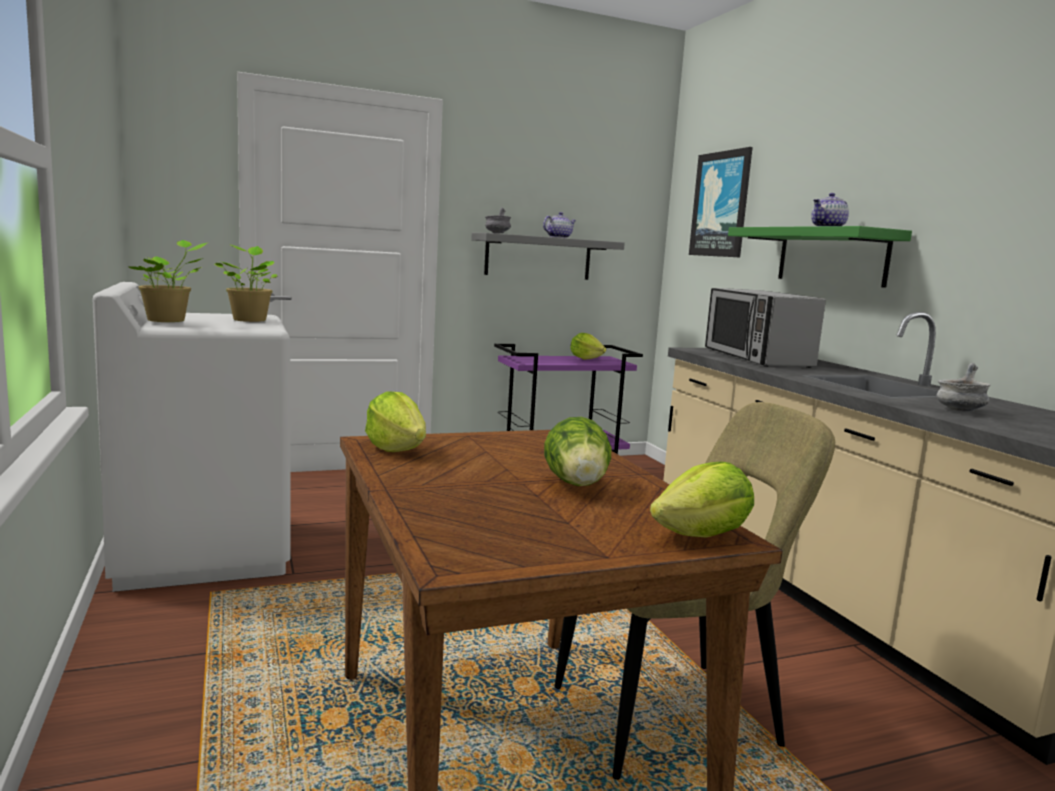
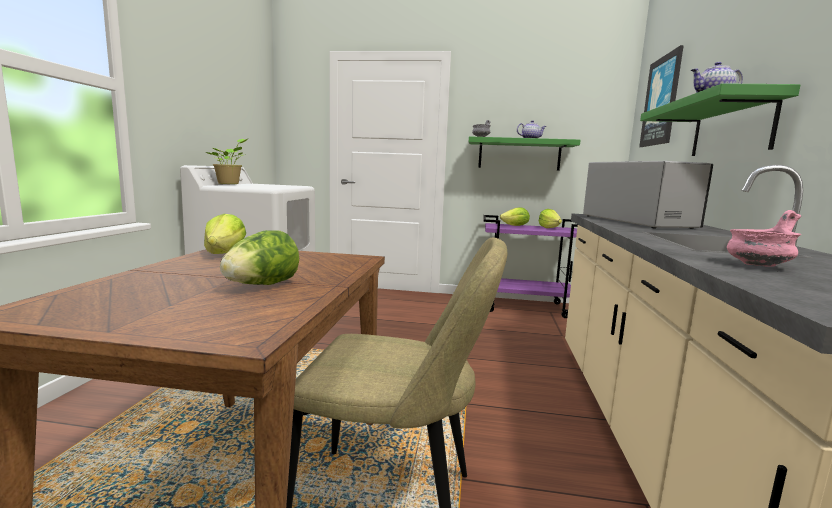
camera: 30 degrees right, 0 degrees up
potted plant [215,244,278,322] -> none
grey shelf [471,233,625,280] -> green shelf [469,136,581,171]
lettuce [650,462,754,537] -> lettuce moved to [500,207,530,226]
microwave [705,288,826,368] -> microwave turned 150 degrees clockwise [583,161,713,229]
grey bowl [937,363,991,412] -> pink bowl [727,210,801,267]

